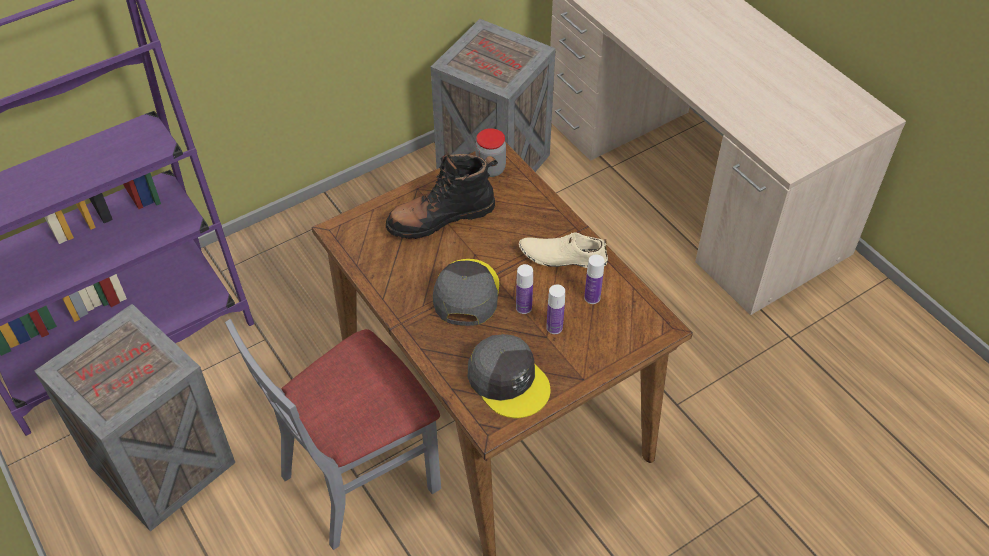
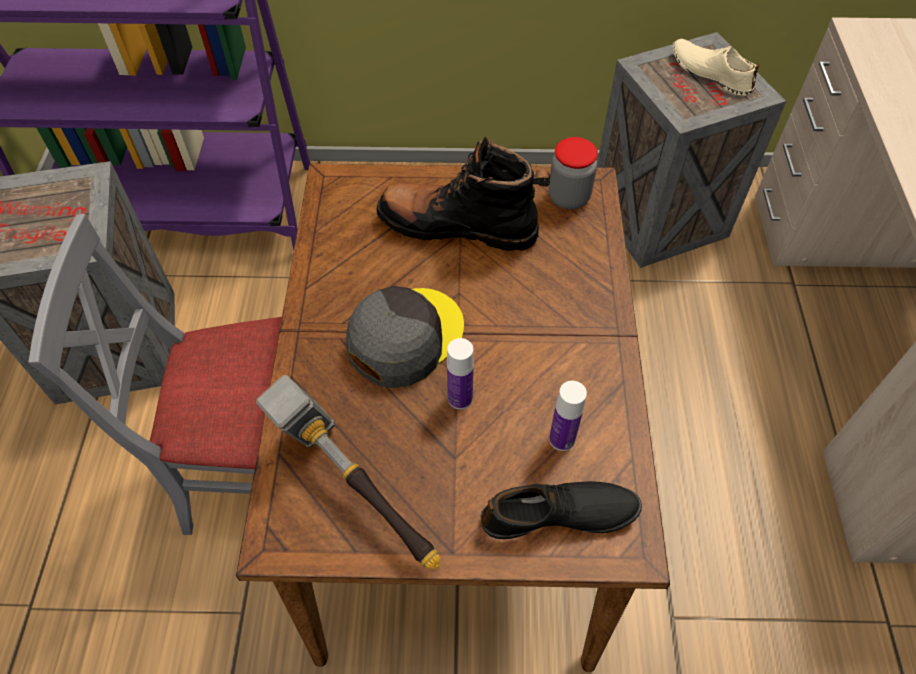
camera: 35 degrees right, 5 degrees up
grey cap [467,334,551,418] -> hammer [256,375,440,569]
beige shoe [519,232,608,268] -> beige shoe moved to [673,39,760,96]
bottle [546,284,565,334] -> none
none -> black shoe [481,481,642,539]

